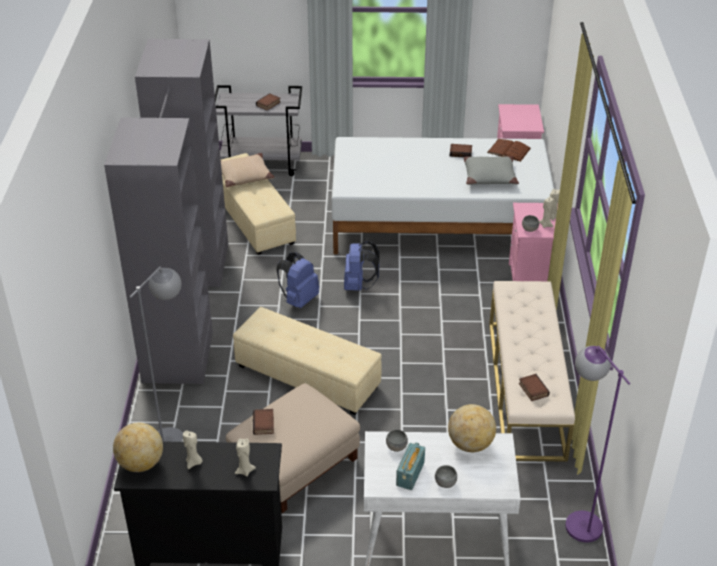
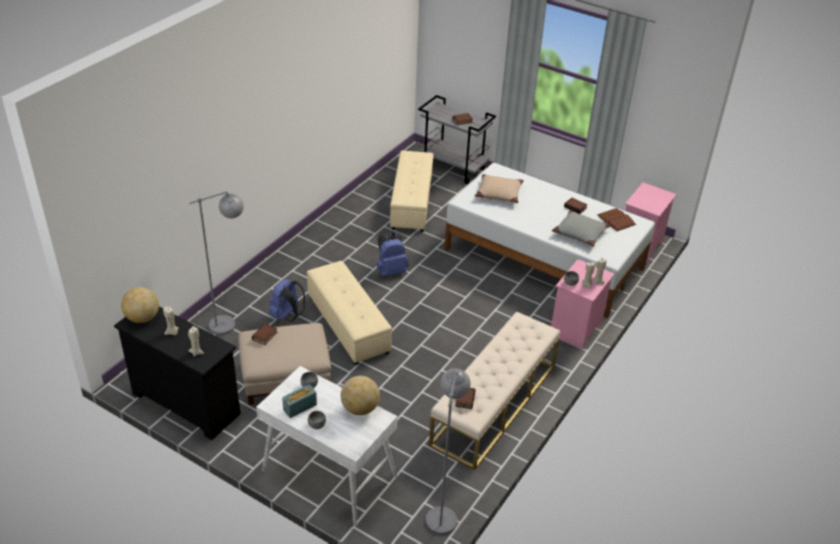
camera: 30 degrees right, 0 degrees up
grey wardrobe [104,39,228,384] -> none
beige pillow [221,153,274,188] -> beige pillow moved to [475,174,524,203]
blue backpack [344,241,380,291] -> blue backpack moved to [269,279,305,322]
purple floor lamp [565,346,630,542] -> grey floor lamp [426,369,471,535]

